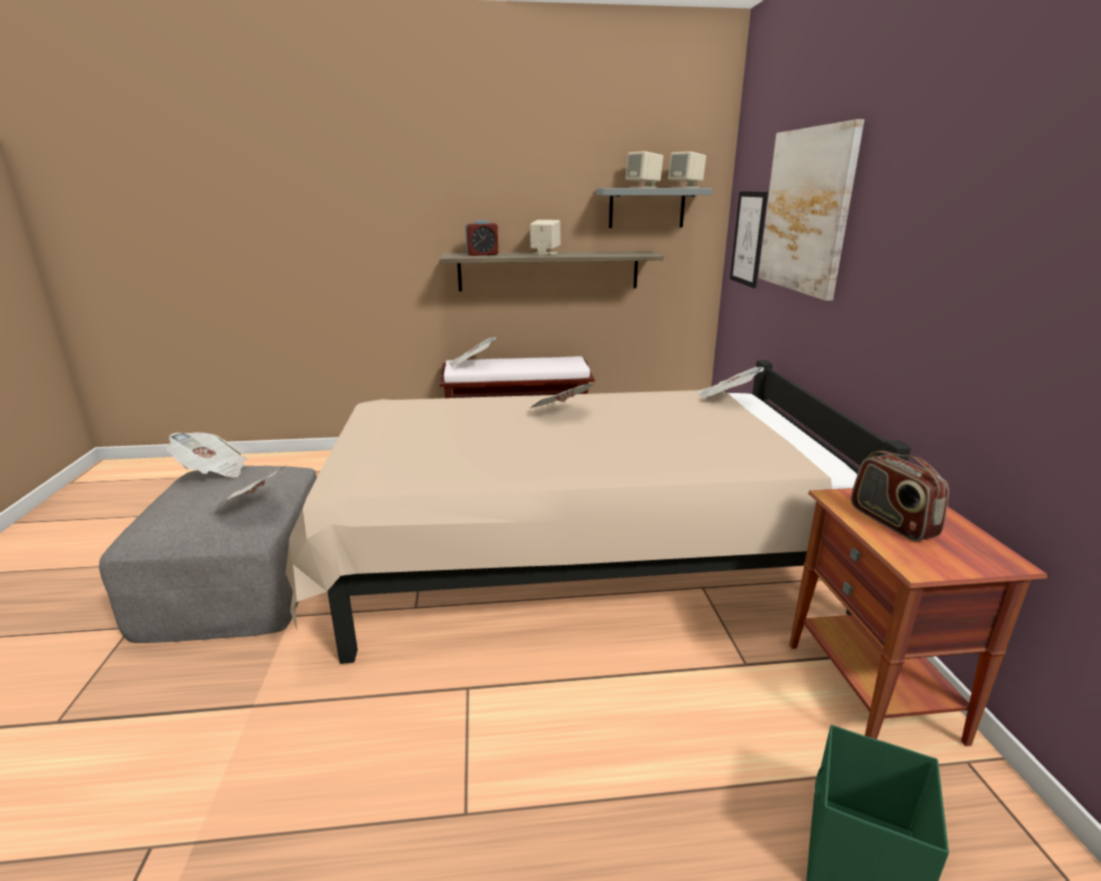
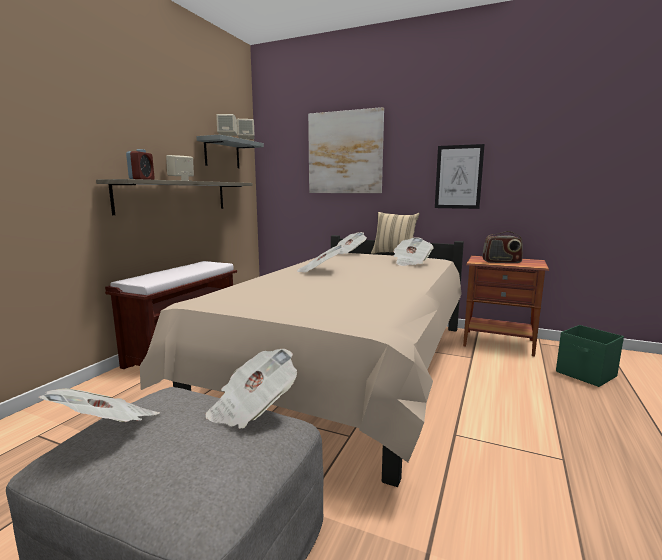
camera: 60 degrees left, 10 degrees down
newspaper [449,337,496,367] -> newspaper moved to [393,237,433,266]
picture [730,191,768,288] -> picture moved to [435,144,485,209]
none -> beige pillow [371,212,420,254]

